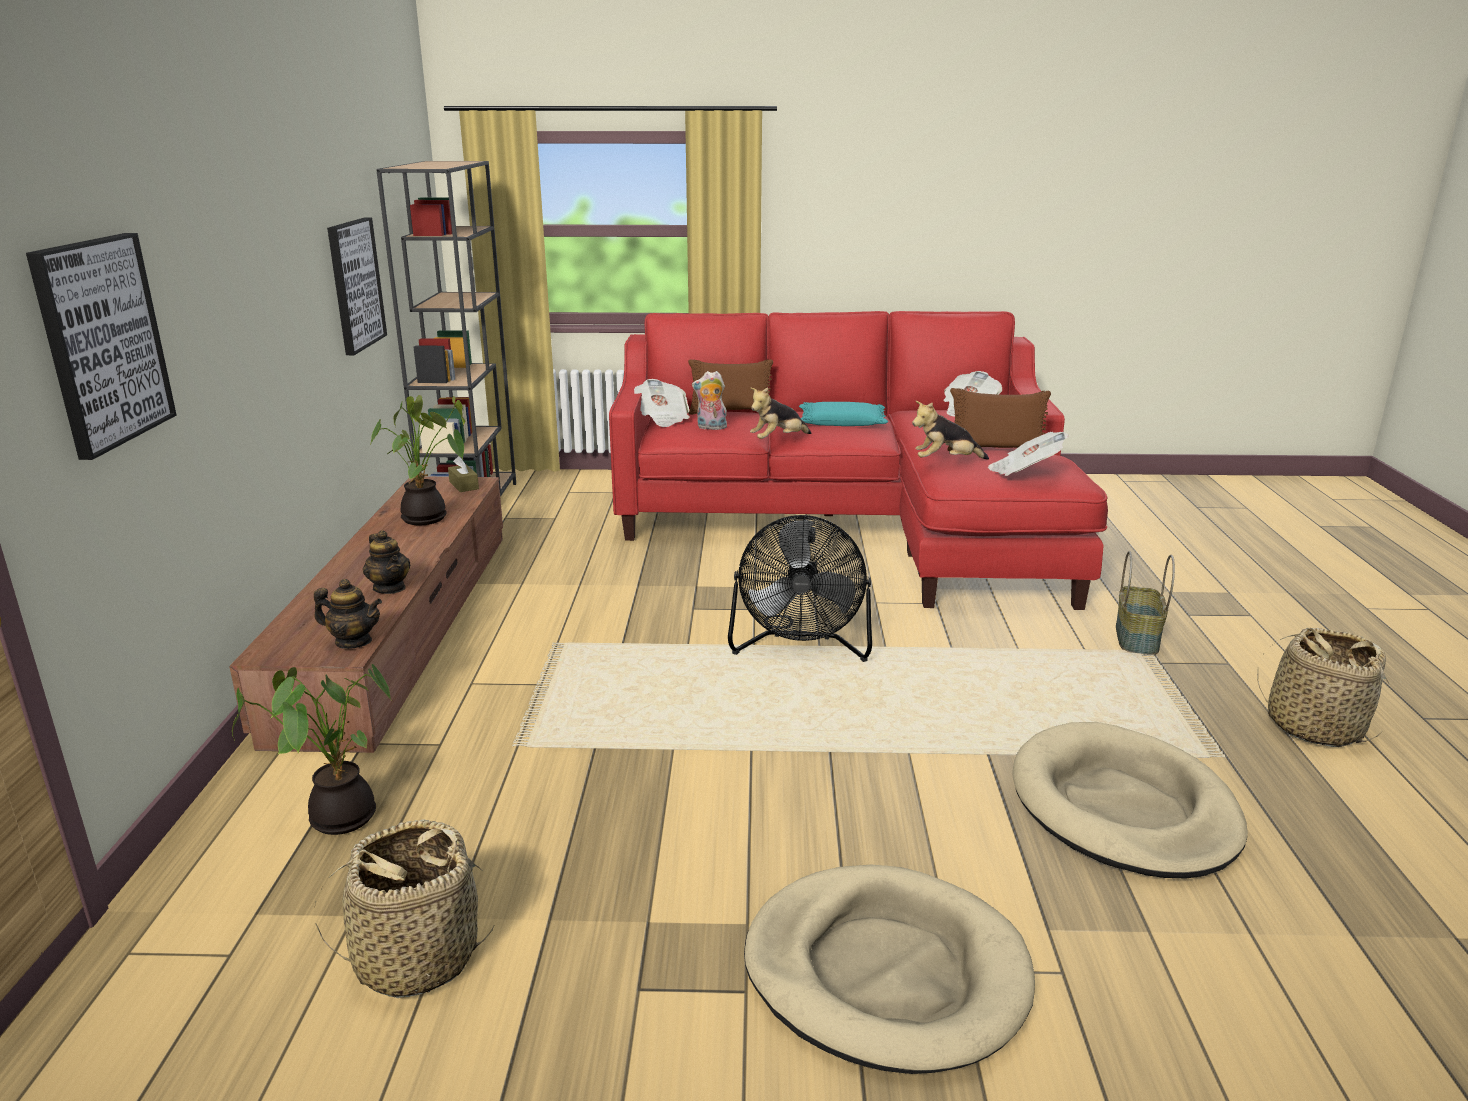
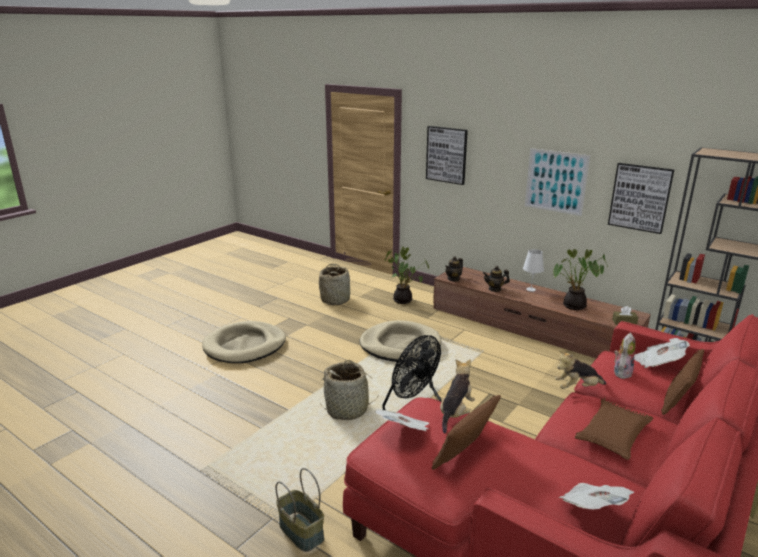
camera: 125 degrees right, 0 degrees up
plush toy [750,387,811,439] -> plush toy turned 105 degrees counterclockwise [555,351,606,389]
turquoise pillow [799,402,888,426] -> brown pillow [575,398,653,460]
beige dog bed [1012,722,1248,878] -> beige dog bed moved to [360,320,441,362]
basket [1257,628,1390,747] -> basket moved to [320,360,377,420]
none -> white table lamp [523,249,544,292]
none -> picture [525,148,590,216]

